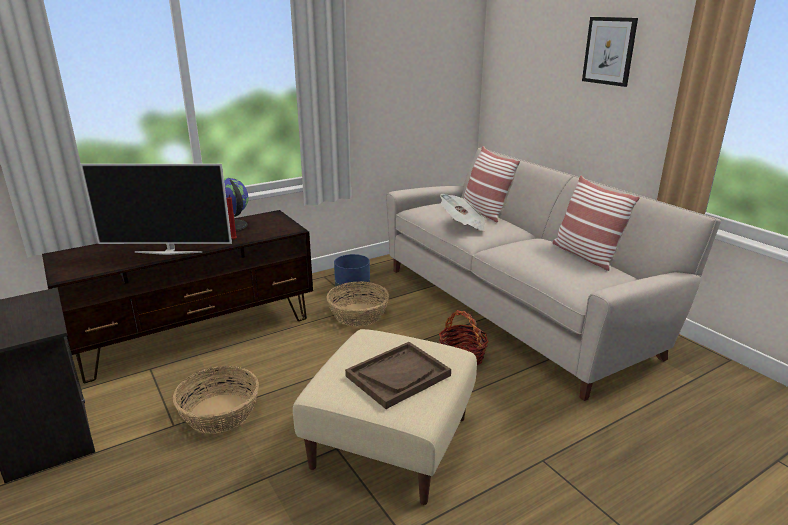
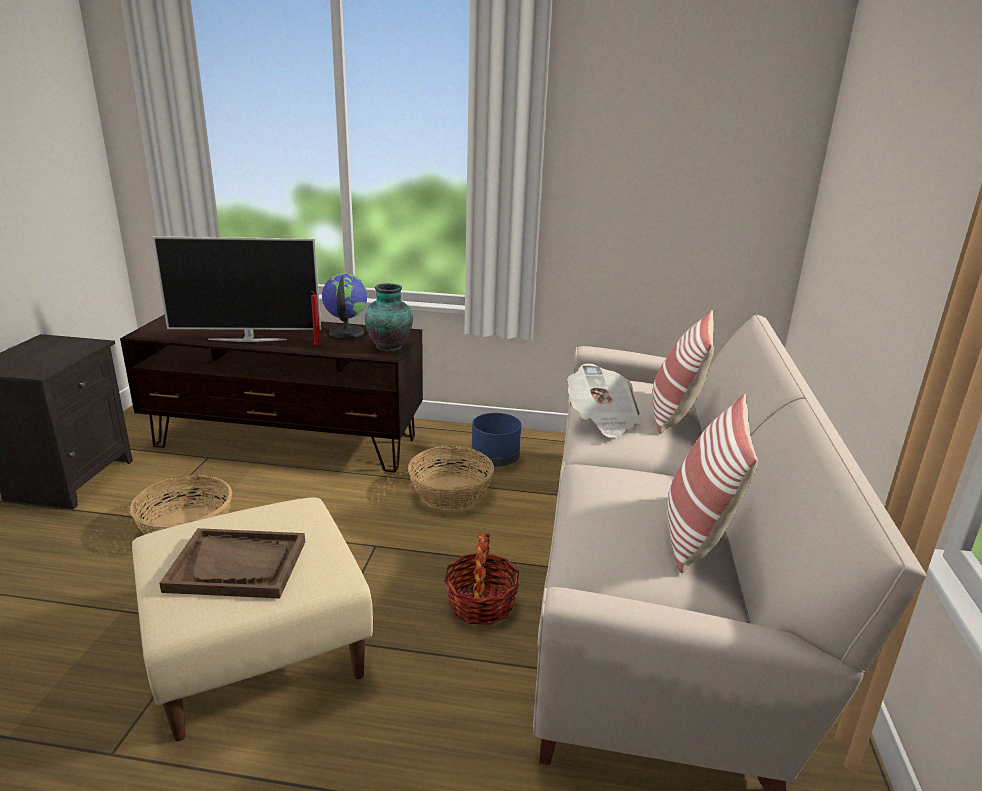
camera: 40 degrees right, 0 degrees up
television [80,164,232,255] -> television turned 45 degrees counterclockwise [152,236,321,342]
picture [582,17,638,87] -> none
none -> vase [365,283,413,352]

